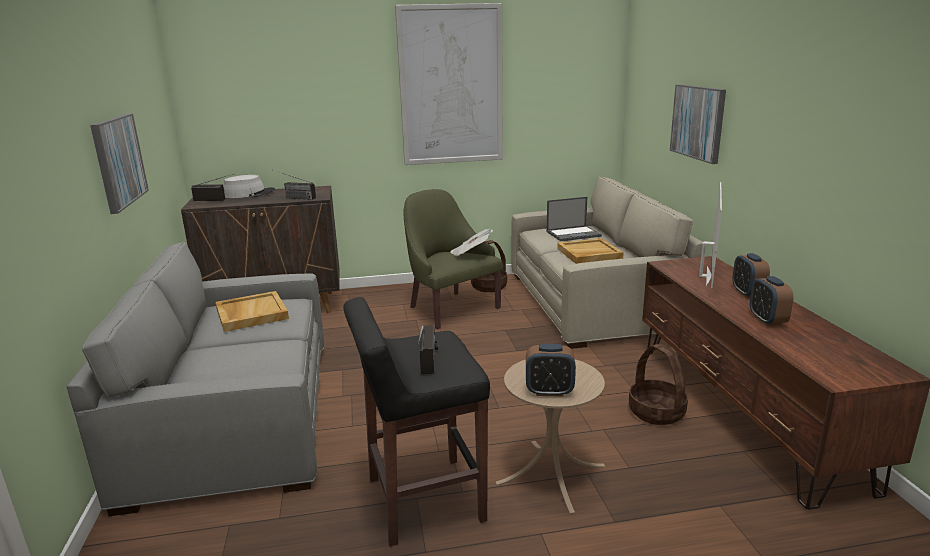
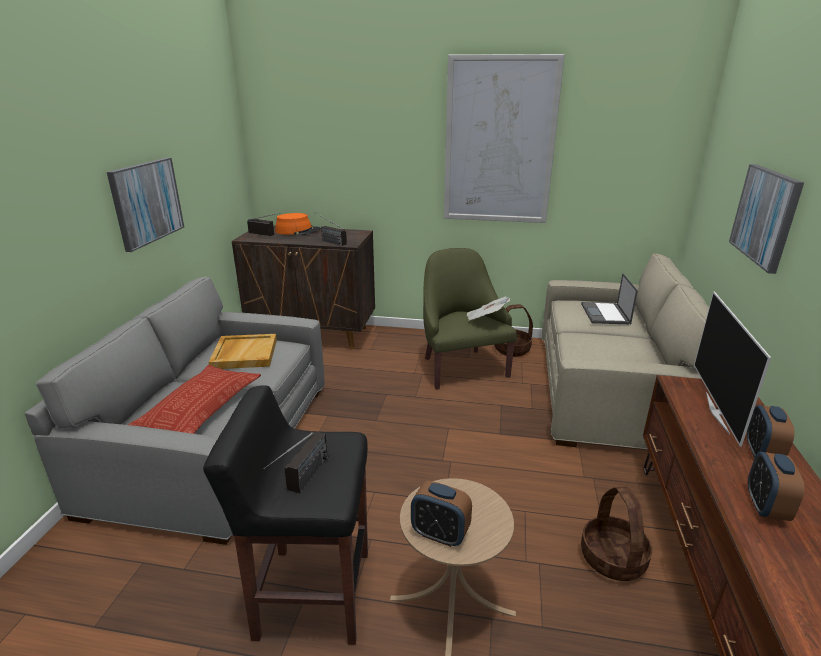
camera: 20 degrees right, 5 degrees up
grey hat [224,175,275,198] -> orange hat [275,213,321,235]
laptop [547,197,602,241] -> laptop turned 90 degrees clockwise [581,273,638,324]
beige tray [557,238,624,264] -> none
television [699,182,722,288] -> television turned 150 degrees clockwise [694,292,771,447]
none -> pillow [128,365,261,434]

